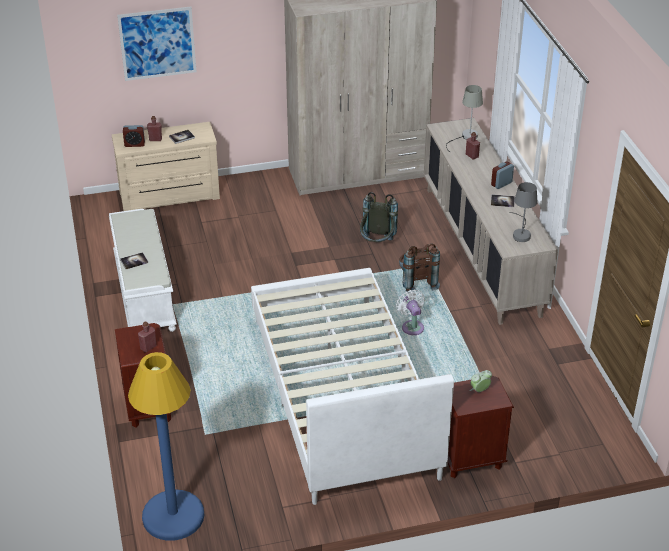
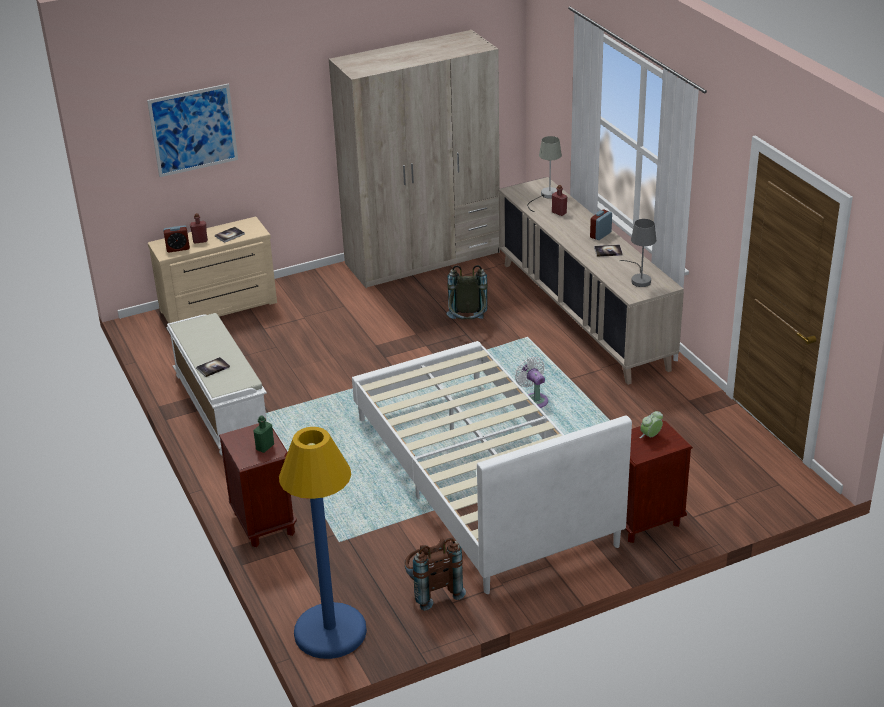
camera: 10 degrees left, 5 degrees down
red bottle [138,321,156,352] -> green bottle [253,415,274,453]
brown backpack [399,244,440,294] -> brown backpack moved to [405,538,466,611]

